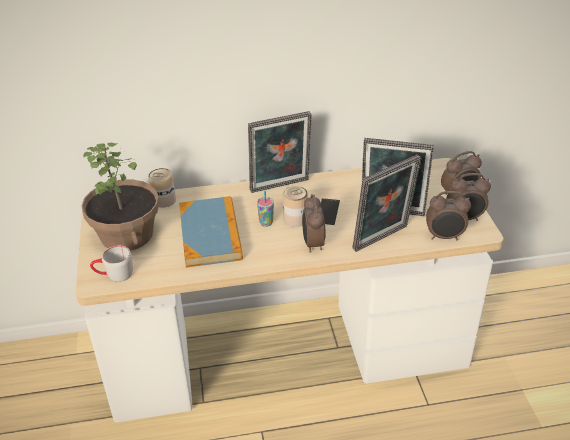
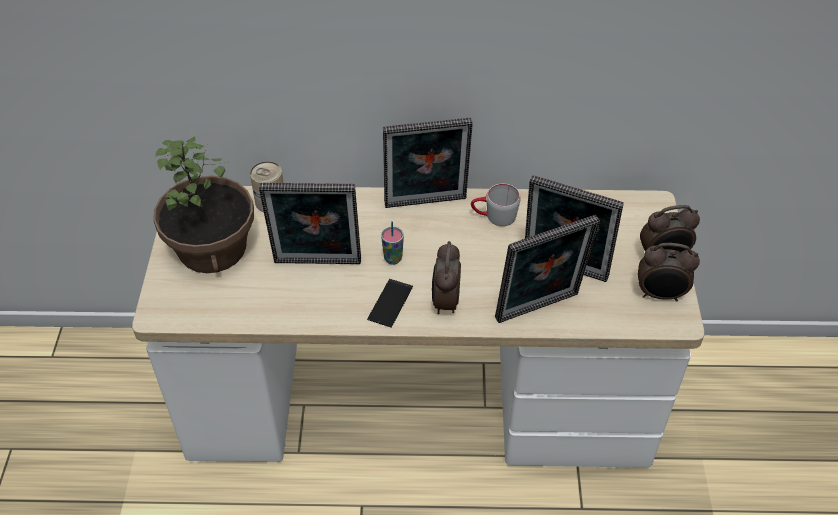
camera: 10 degrees right, 10 degrees up
grey mug [90,246,133,282] -> grey mug moved to [471,184,521,226]
book [179,196,243,268] -> picture frame [259,183,361,264]
can [283,186,308,227] -> none
phone [321,198,340,225] -> phone moved to [367,279,413,328]
alarm clock [426,191,471,240] -> none

